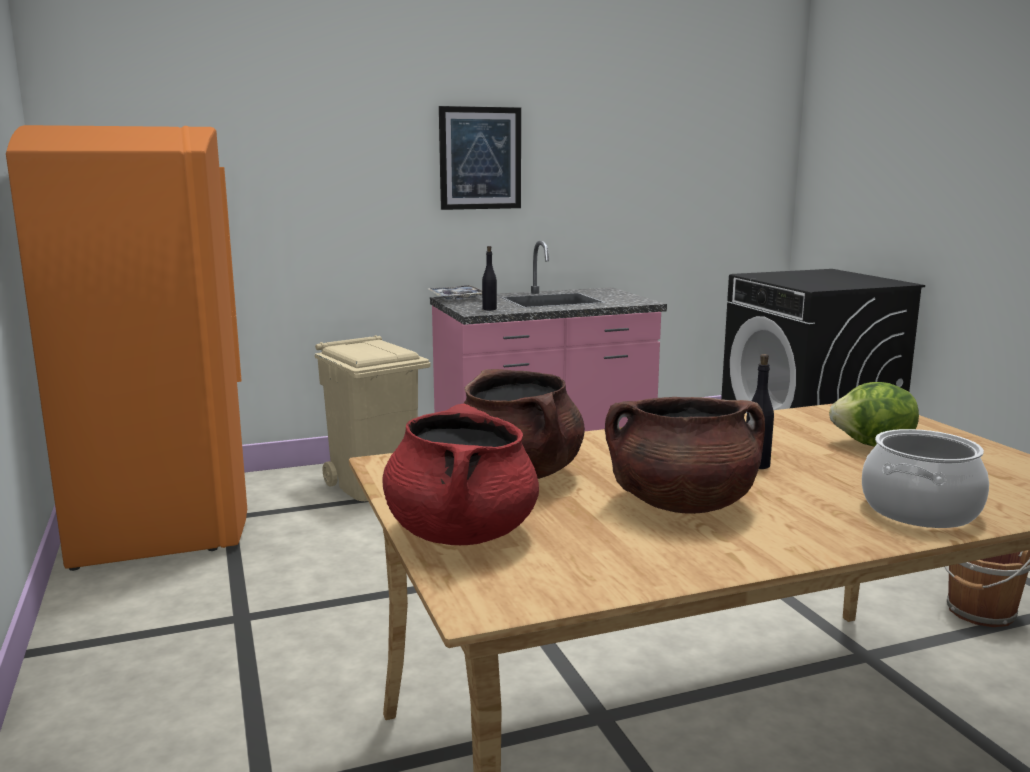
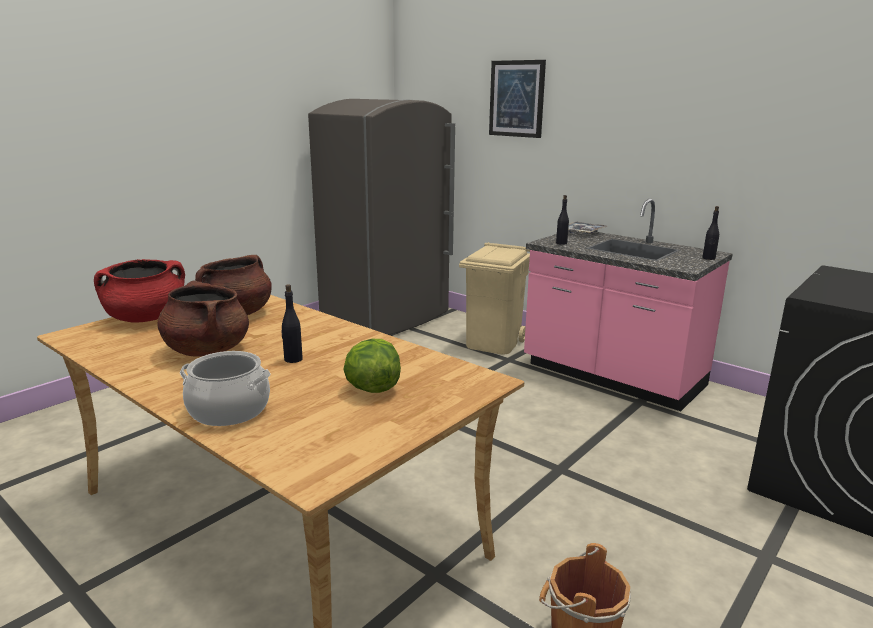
camera: 60 degrees right, 5 degrees up
orange fridge [6,125,247,571] -> grey fridge [308,99,455,335]
picture [439,106,521,210] -> picture moved to [489,60,546,138]
none -> black bottle [703,206,719,260]

